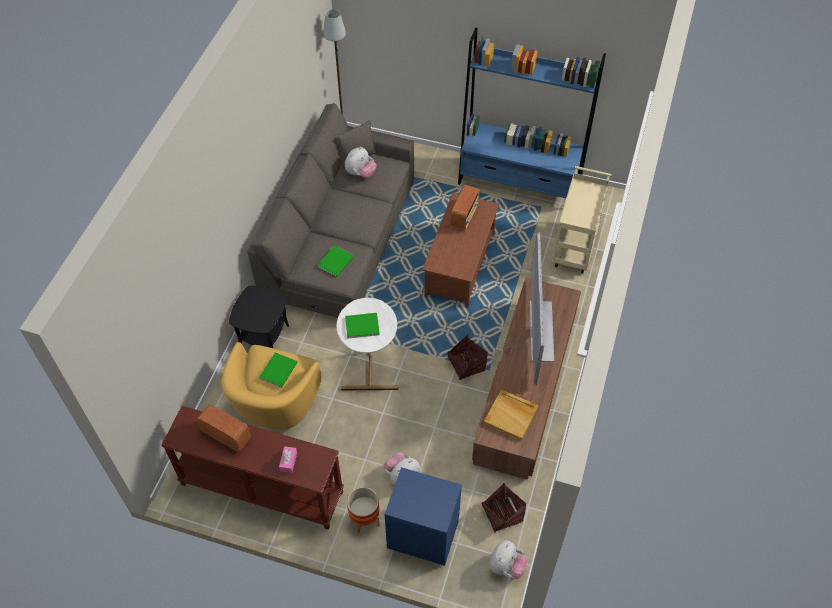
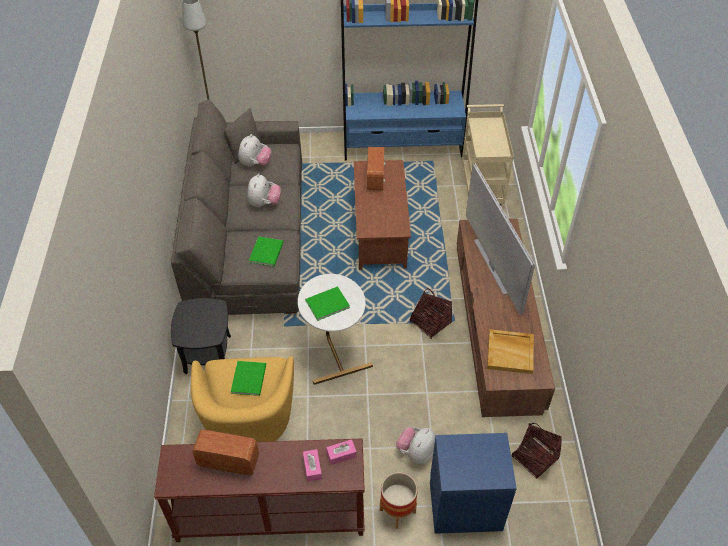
camera: 20 degrees left, 5 degrees down
plush toy [489,540,528,579] -> plush toy moved to [247,173,281,208]
none -> pink tissue box [326,439,357,465]

